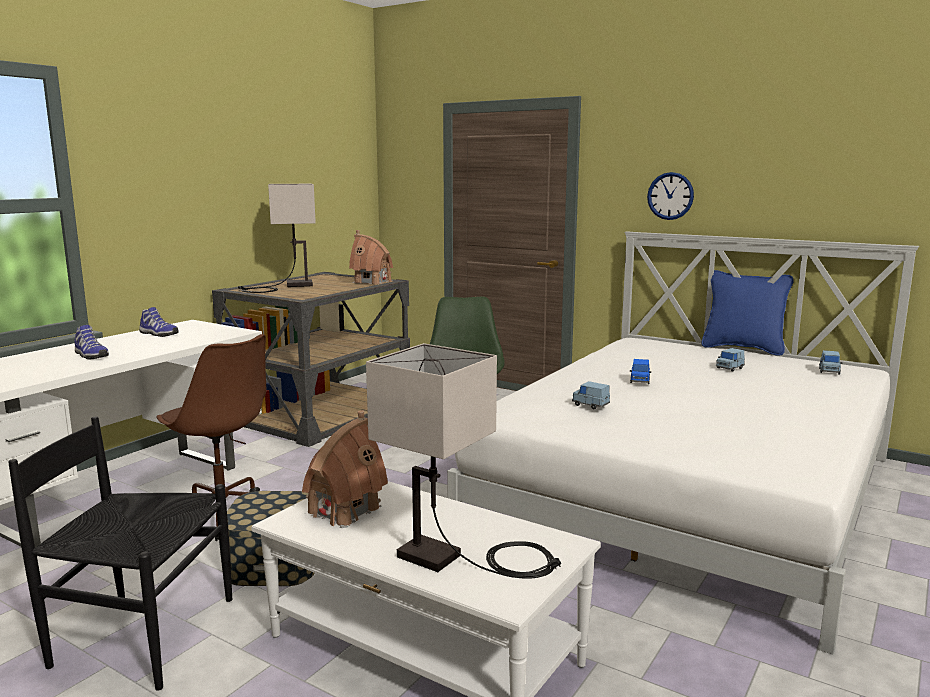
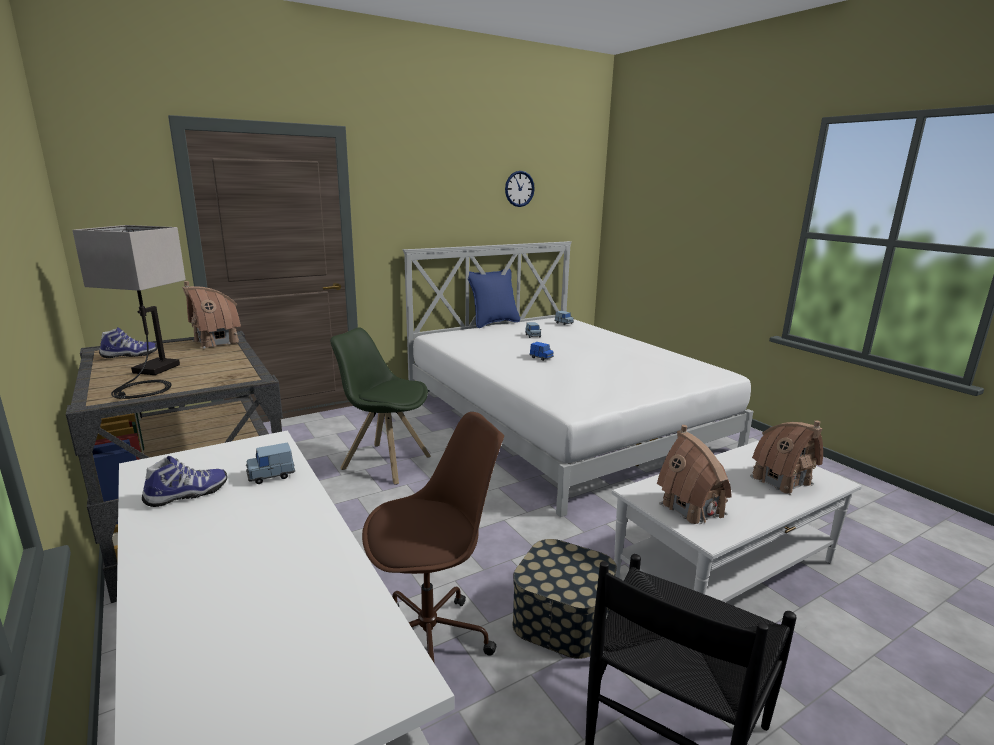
camera: 65 degrees left, 5 degrees up
shoe [74,325,109,360] -> shoe moved to [99,327,158,358]
table lamp [366,343,561,579] -> toy house [750,420,823,495]
blue toy car [572,381,610,409] -> blue toy car moved to [246,443,295,484]
wall clock [647,172,694,220] -> wall clock moved to [505,171,535,207]

